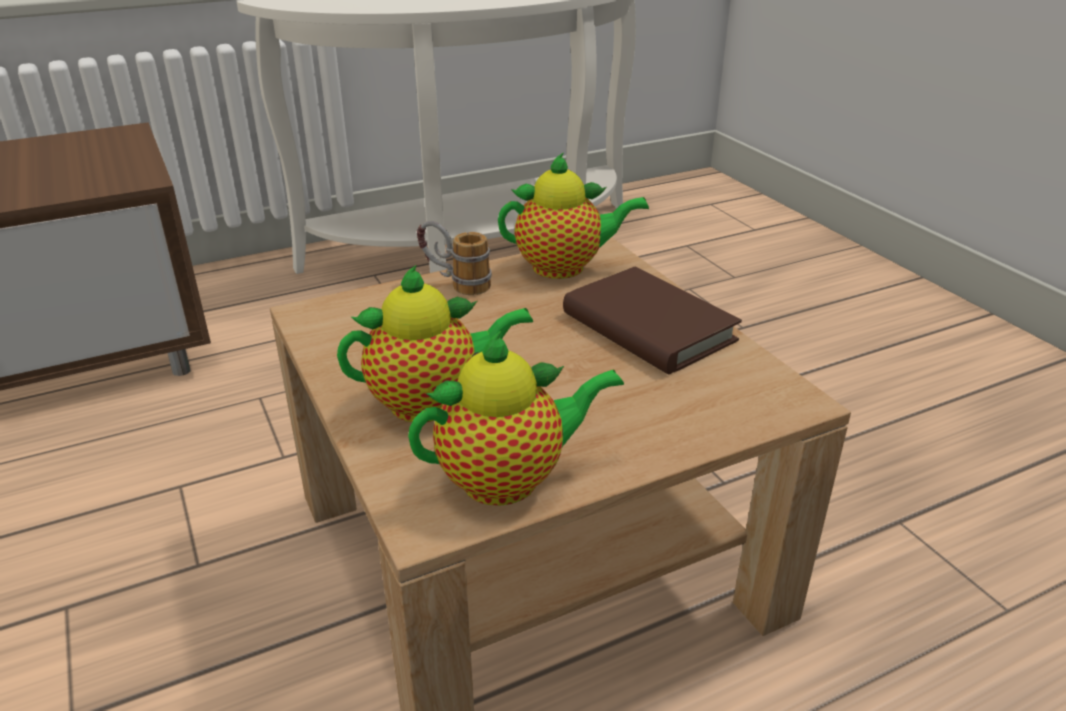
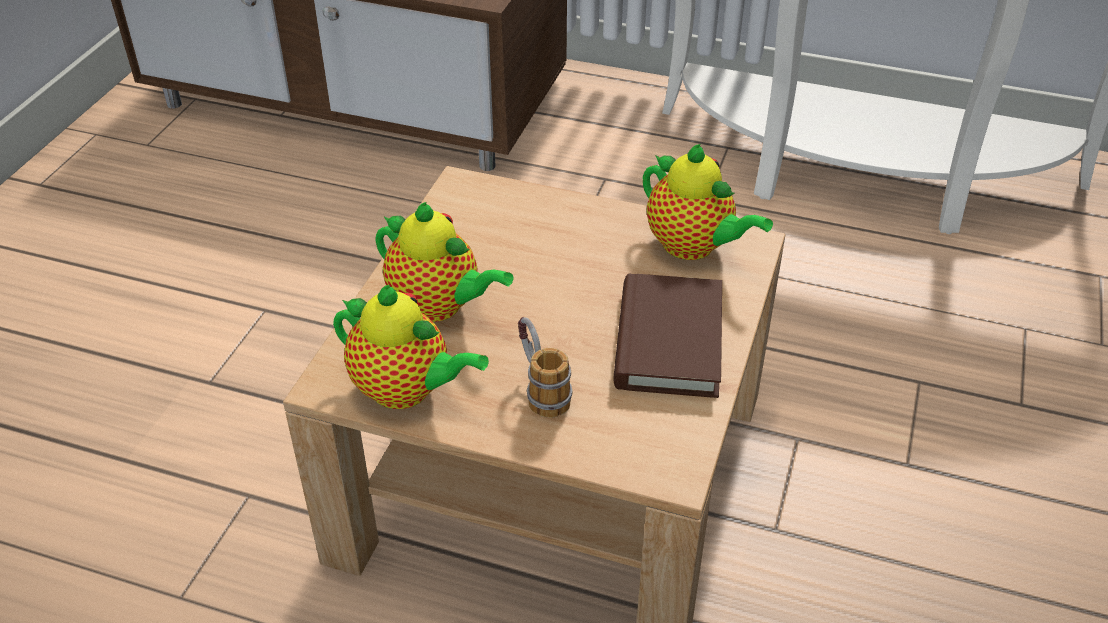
camera: 45 degrees right, 10 degrees up
mug [417,221,492,295] -> mug moved to [518,317,572,418]

